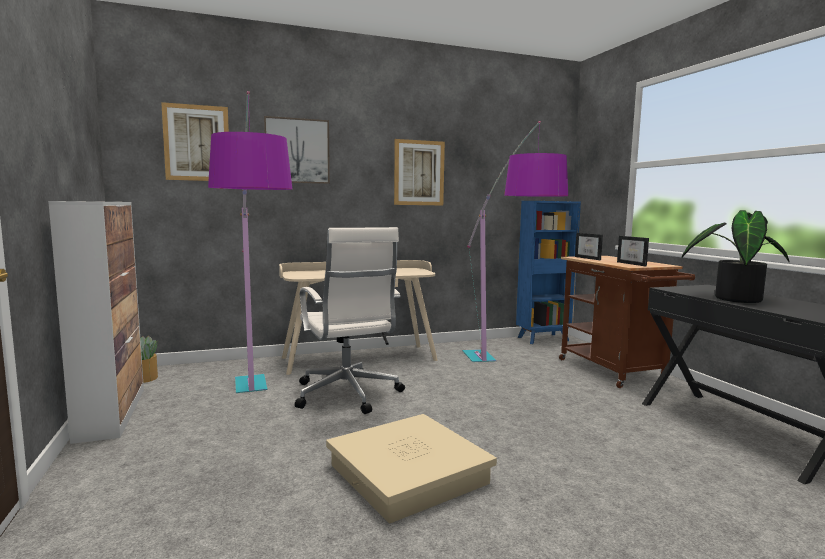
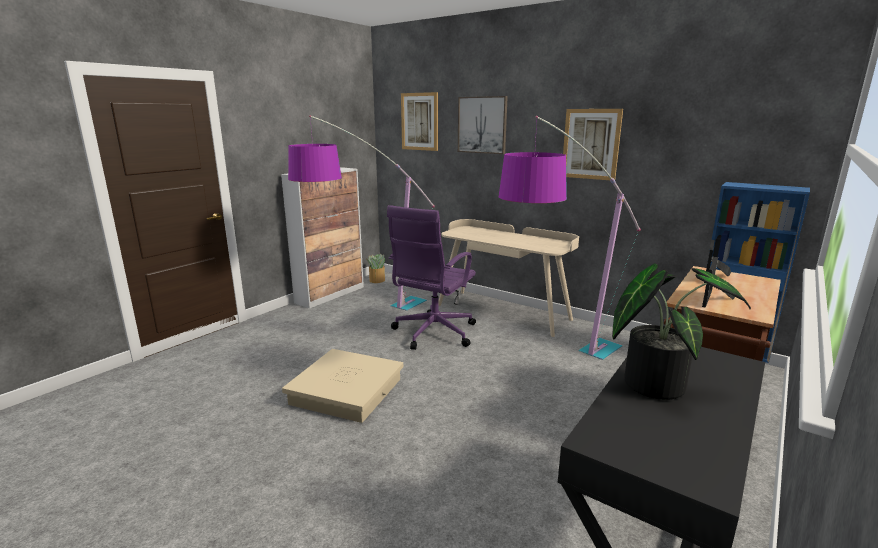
camera: 55 degrees right, 10 degrees up
white office chair [295,227,405,414] -> purple office chair [387,205,476,350]

